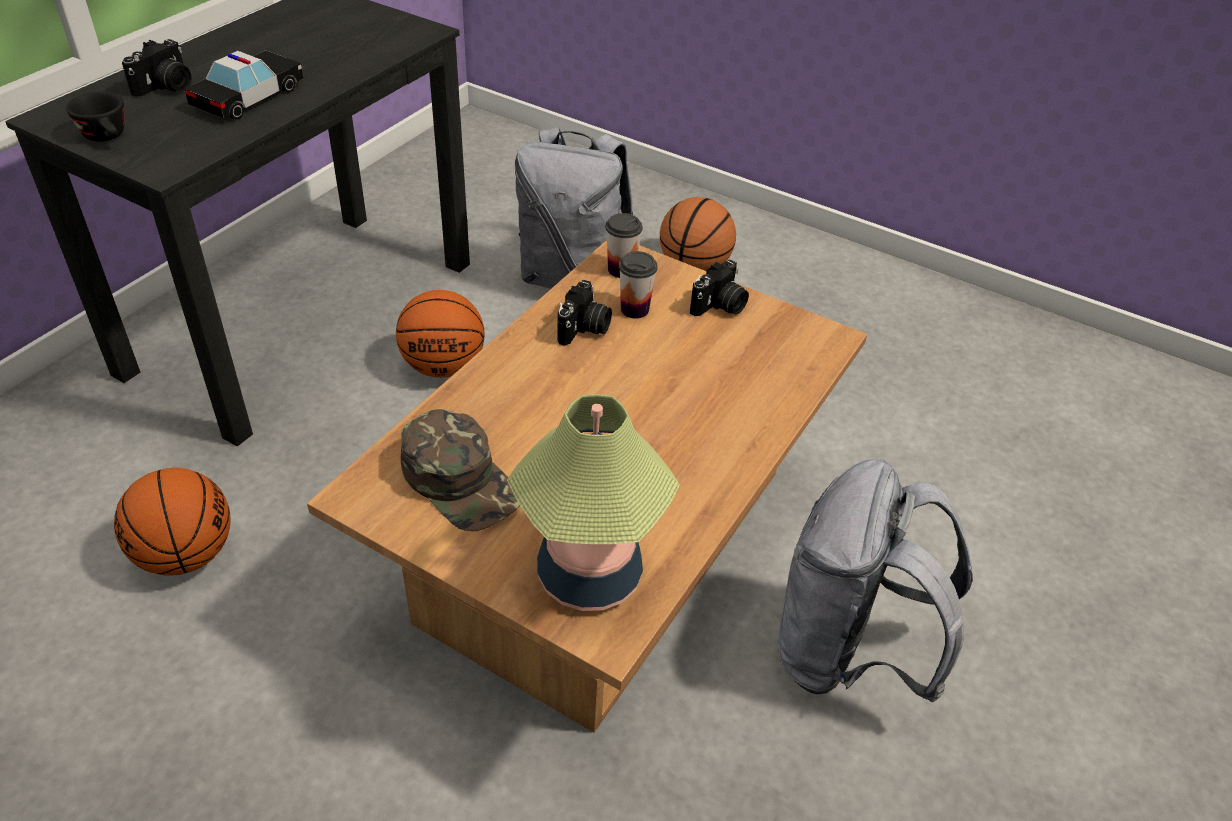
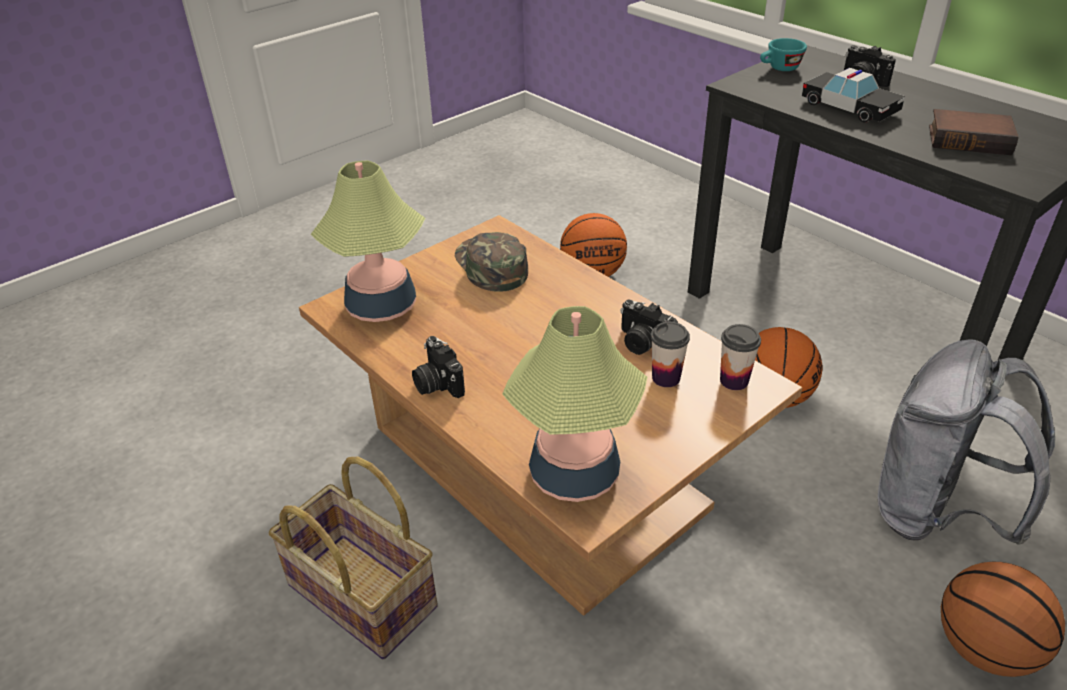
camera: 110 degrees right, 5 degrees down
black cup [66,92,124,142] -> turquoise cup [760,38,807,71]
green cap [401,409,520,531] -> green cap turned 90 degrees clockwise [455,232,528,292]
camera [690,260,749,316] -> camera moved to [412,336,465,398]
grey backpack [778,458,973,702] -> basket [269,456,438,659]
none -> table lamp [502,306,647,502]
none -> book [929,109,1019,155]

